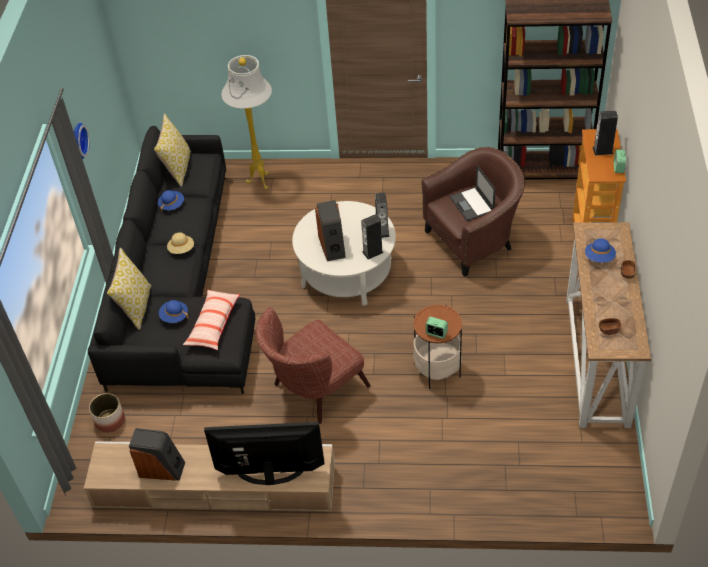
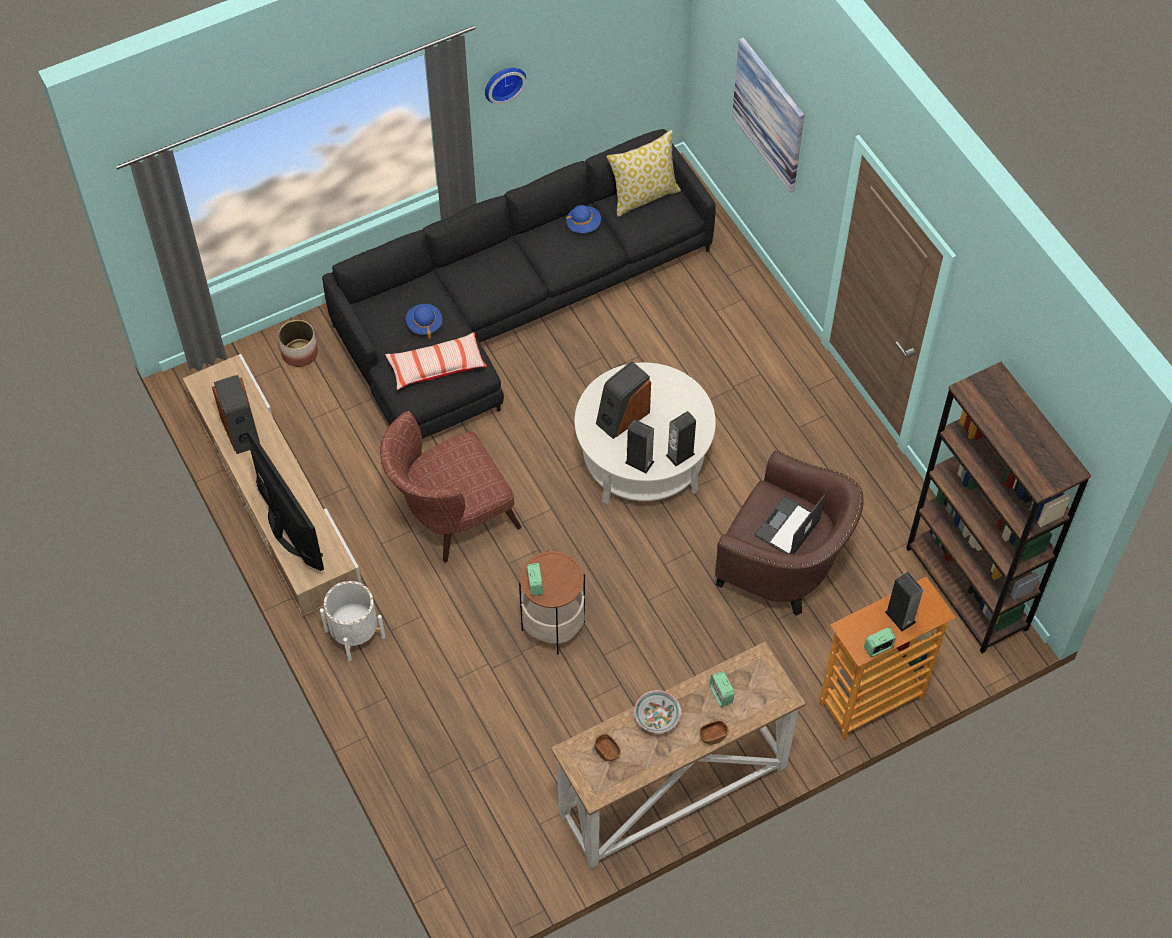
camera: 55 degrees right, 10 degrees up
pillow [107,248,151,330] -> none
beige hat [167,232,194,254] -> none
white floor lamp [221,55,272,189] -> none
brown armchair [255,307,370,424] -> brown armchair turned 45 degrees counterclockwise [380,411,521,562]
blue hat [585,239,616,263] -> alarm clock [710,671,735,707]
none -> white planter [320,581,385,661]
none -> bowl [634,690,682,734]
none -> picture [732,38,804,193]

